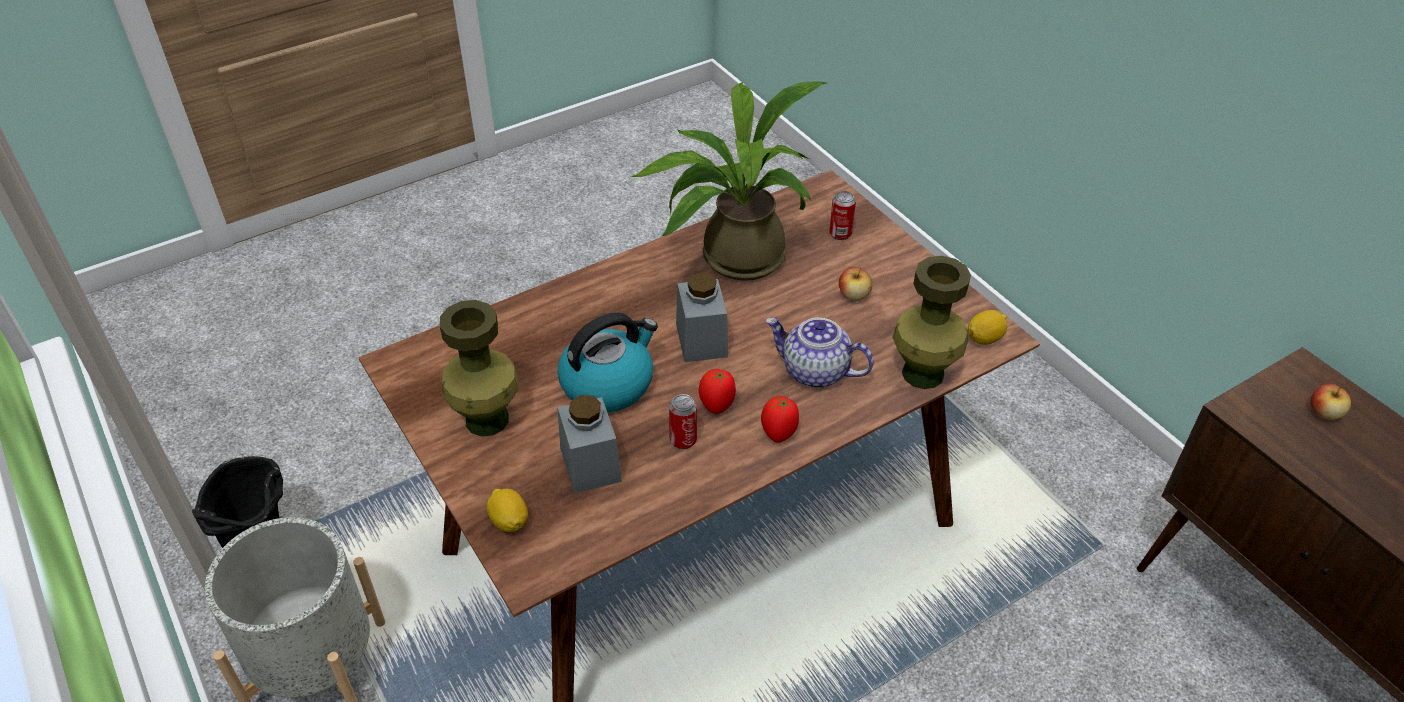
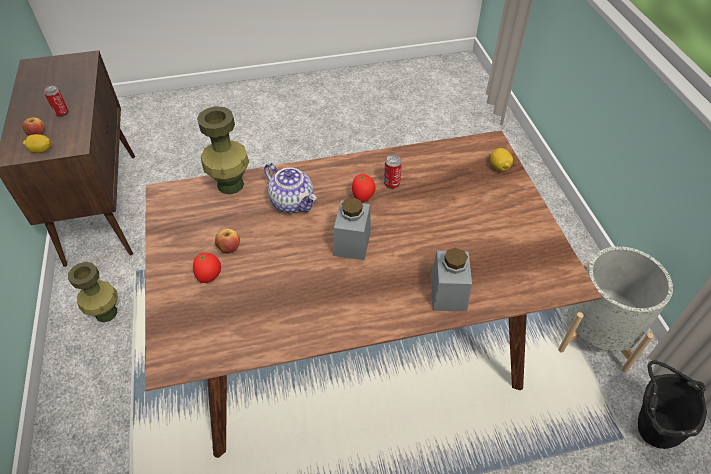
camera: 160 degrees left, 5 degrees up
green vase [440,300,519,437] -> green vase moved to [68,262,118,322]
kettle [557,312,658,413] -> none
grey jar [557,395,622,493] -> grey jar moved to [431,248,472,312]
potted plant [630,81,826,281] -> none
tomato [761,396,799,443] -> tomato moved to [193,252,221,283]
can [829,191,856,240] -> can moved to [44,86,69,117]
lemon [968,310,1007,345] -> lemon moved to [23,134,51,153]

